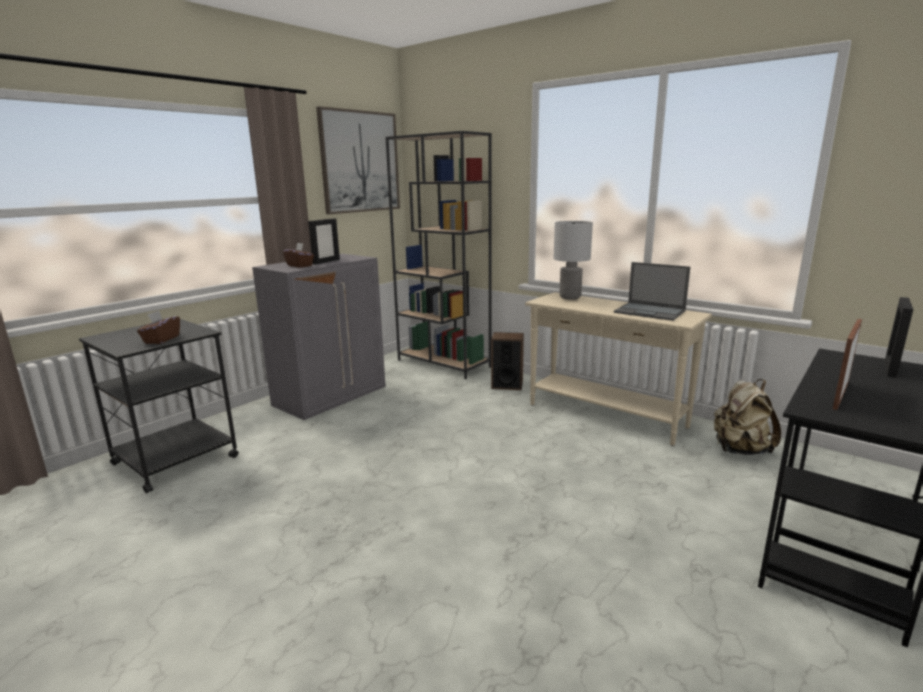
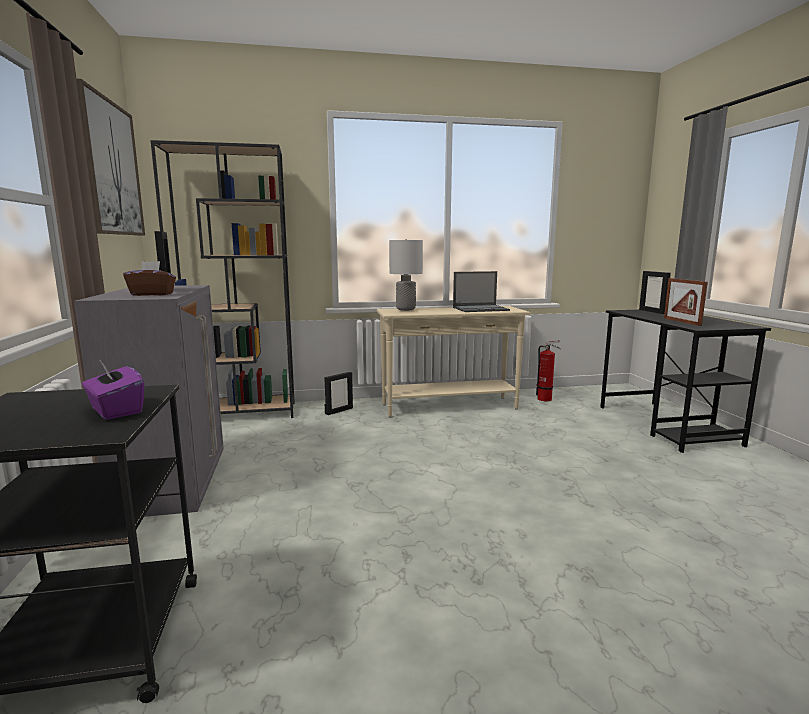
camera: 50 degrees left, 5 degrees down
brown tissue box [137,310,180,344] -> purple tissue box [82,361,144,420]
speaker [491,332,524,390] -> picture frame [324,372,353,415]
beige backpack [714,379,781,455] -> fire extinguisher [536,340,561,401]

